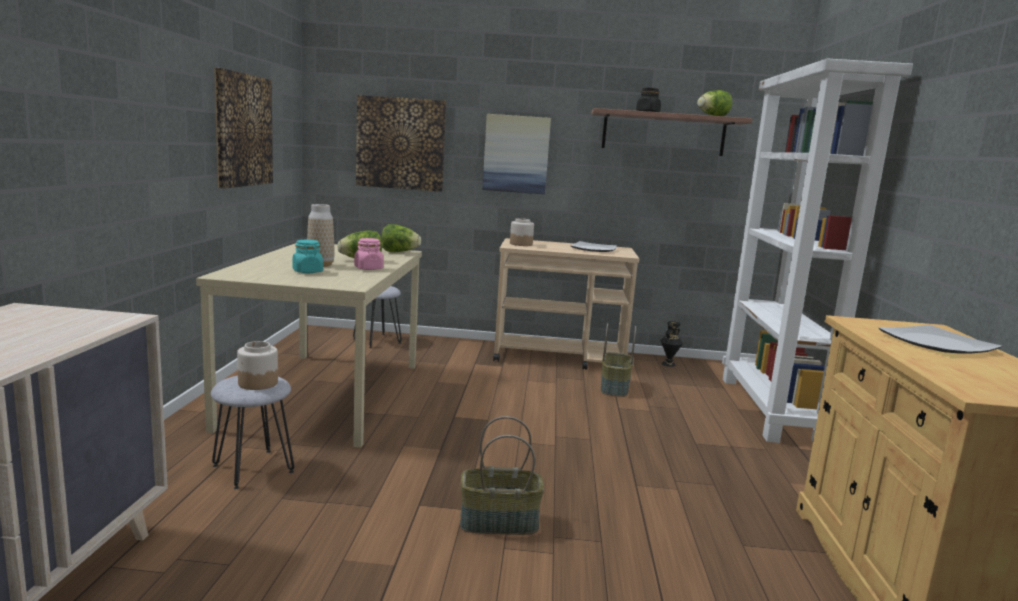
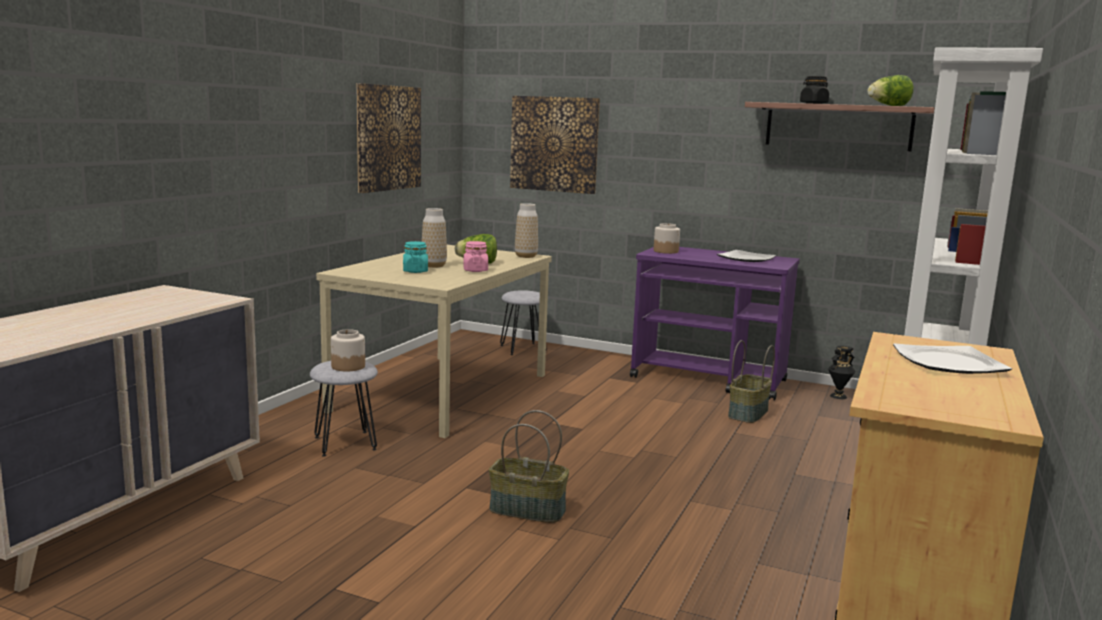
camera: 20 degrees right, 0 degrees up
lettuce [381,224,421,252] -> vase [515,203,538,258]
picture [482,114,551,194] -> none
beige cart [493,238,639,370] -> purple cart [630,247,800,401]

